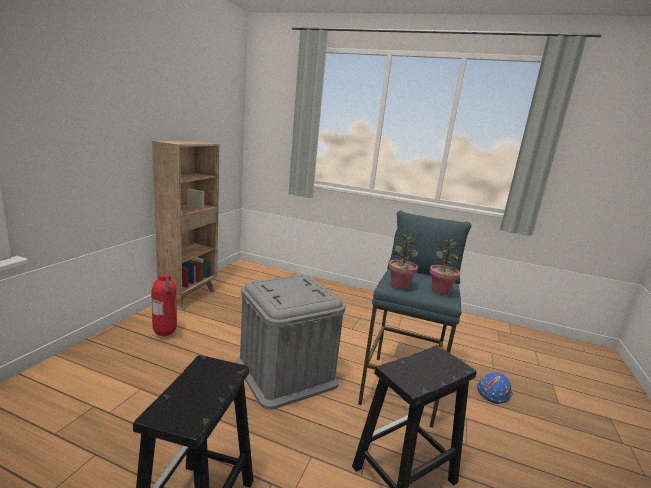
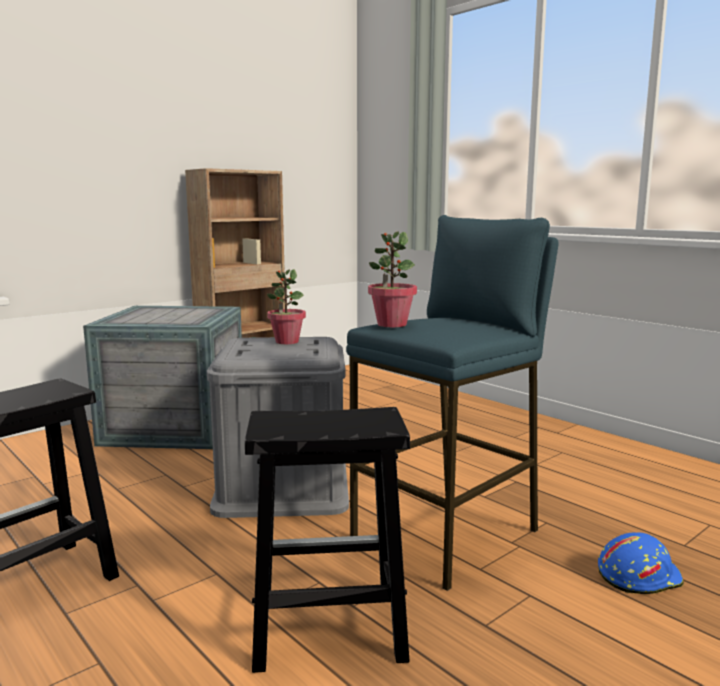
camera: 30 degrees right, 5 degrees down
fire extinguisher [151,273,177,336] -> crate [83,306,242,449]
potted plant [430,237,461,295] -> potted plant moved to [267,269,306,344]

